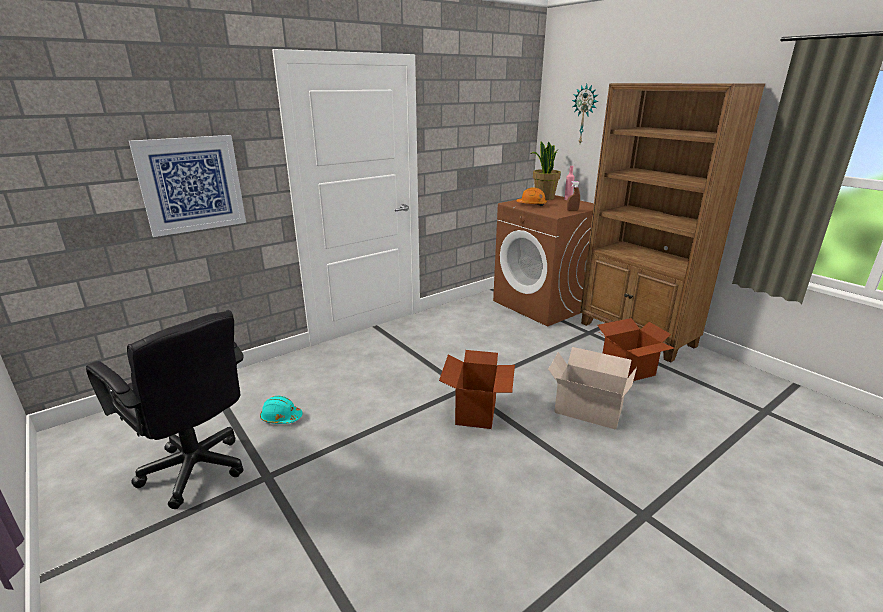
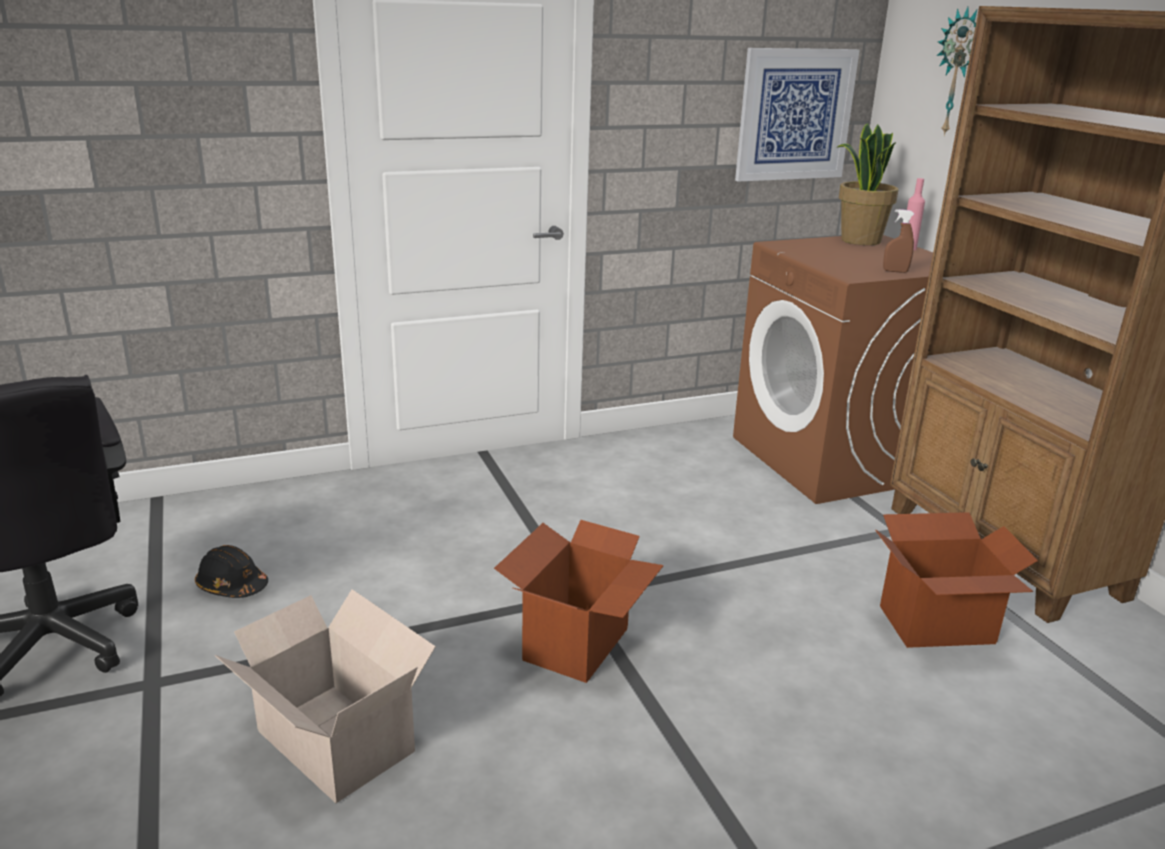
camera: 15 degrees right, 0 degrees up
picture [129,135,246,237] -> picture moved to [735,48,860,182]
turquoise hard hat [260,396,302,424] -> black hard hat [195,545,268,598]
orange hard hat [516,187,547,206] -> none
cardboard box [548,347,637,430] -> cardboard box moved to [215,589,436,803]

